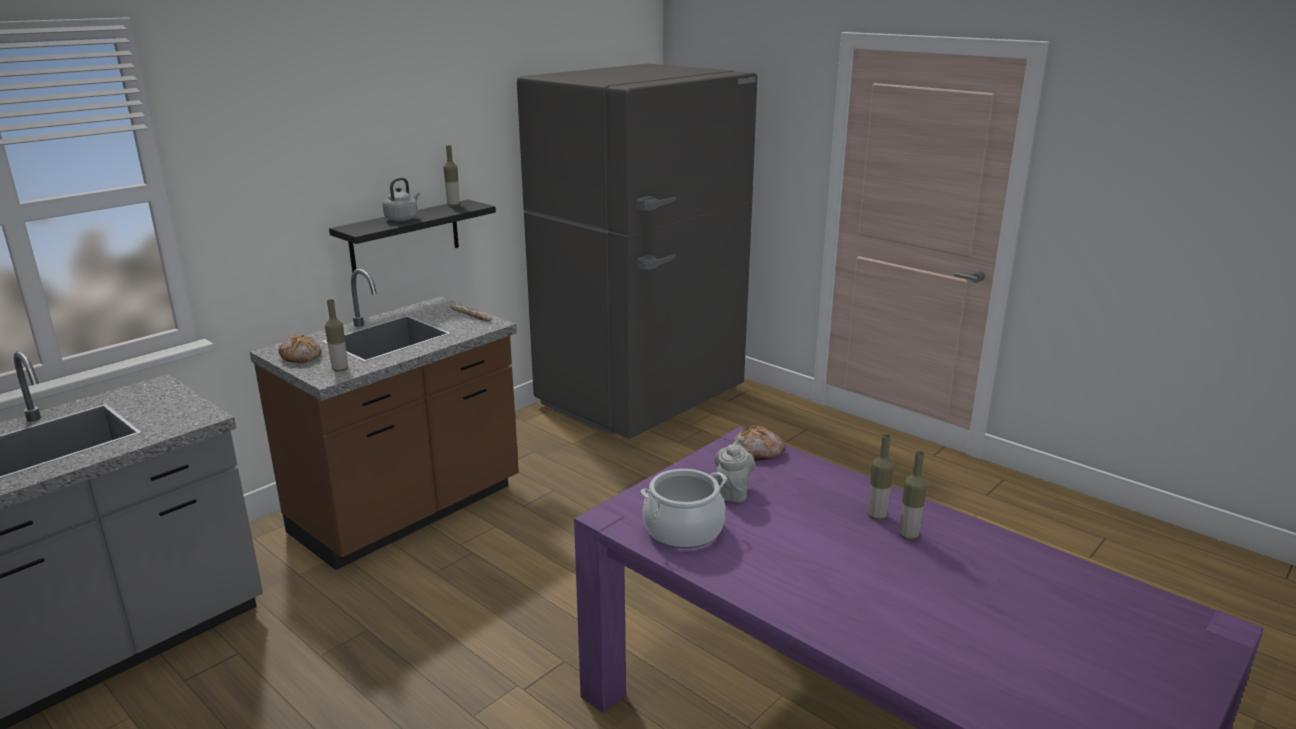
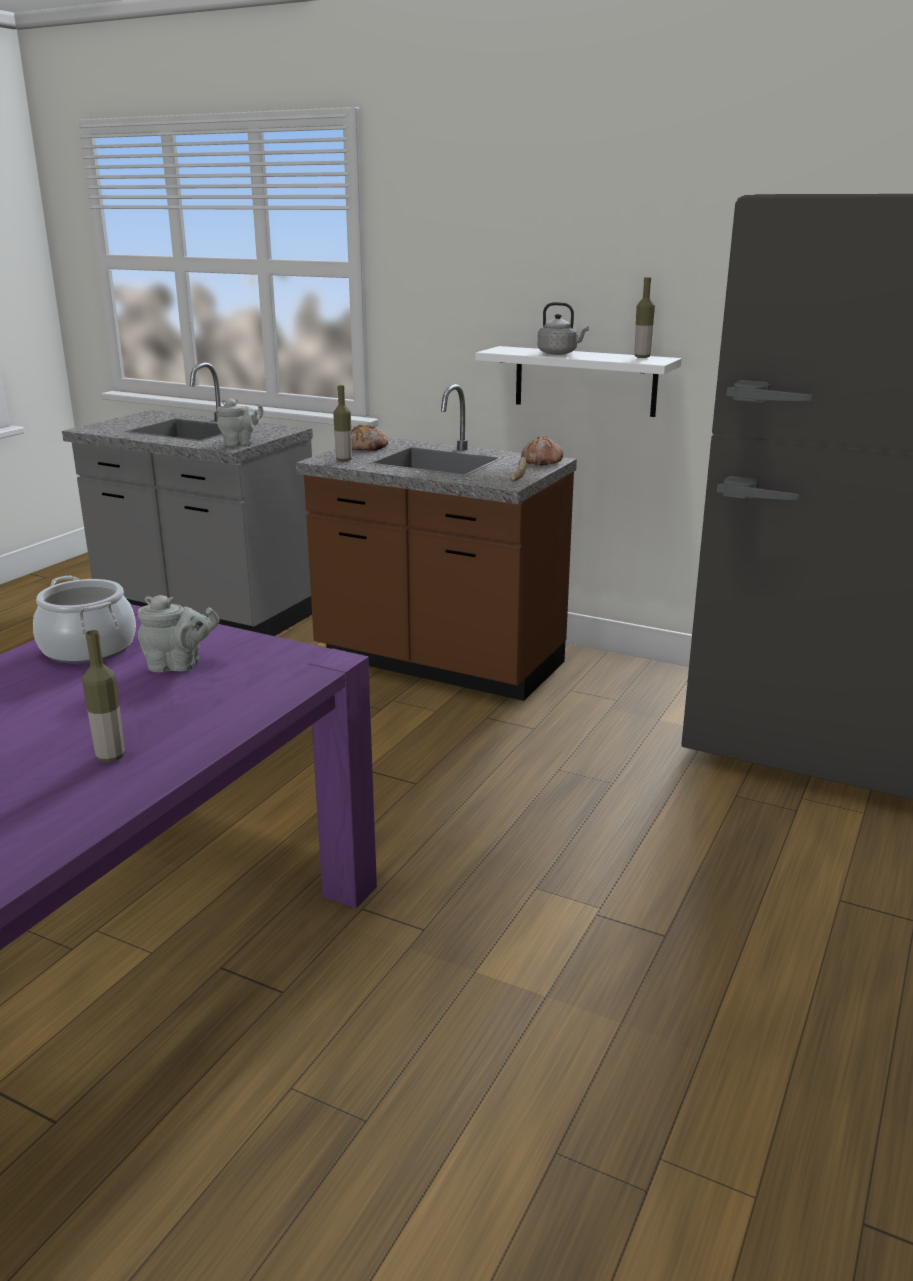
camera: 75 degrees right, 0 degrees up
black shelf [329,200,496,273] -> white shelf [475,346,682,417]
bread [732,425,785,461] -> bread moved to [521,436,563,466]
bottle [899,451,927,540] -> none
none -> grey teapot [217,398,264,446]

